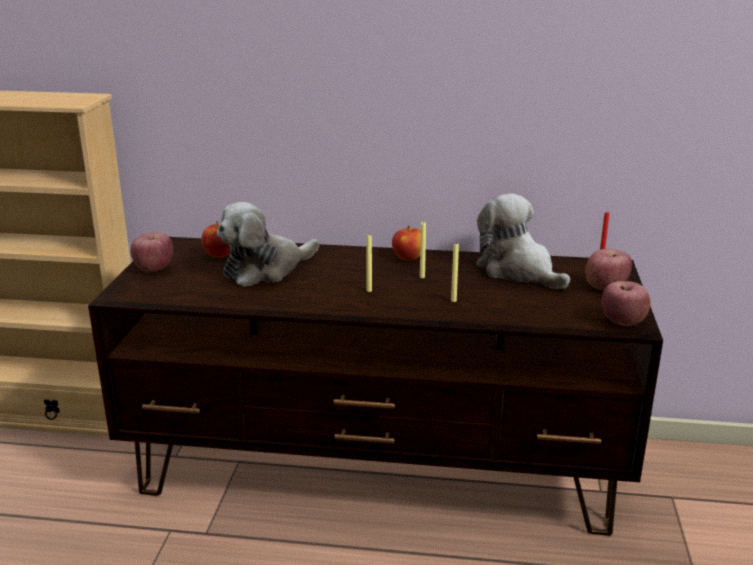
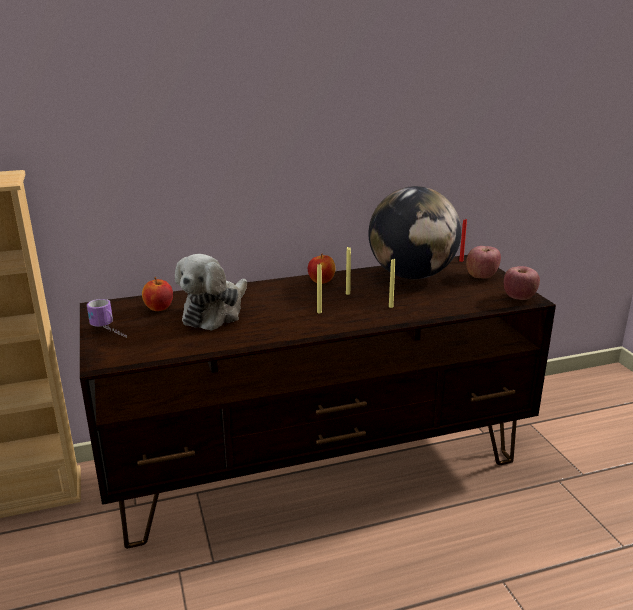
camera: 25 degrees left, 0 degrees up
apple [130,232,173,272] -> mug [87,299,127,338]
plush toy [476,193,570,289] -> globe [368,186,461,279]

